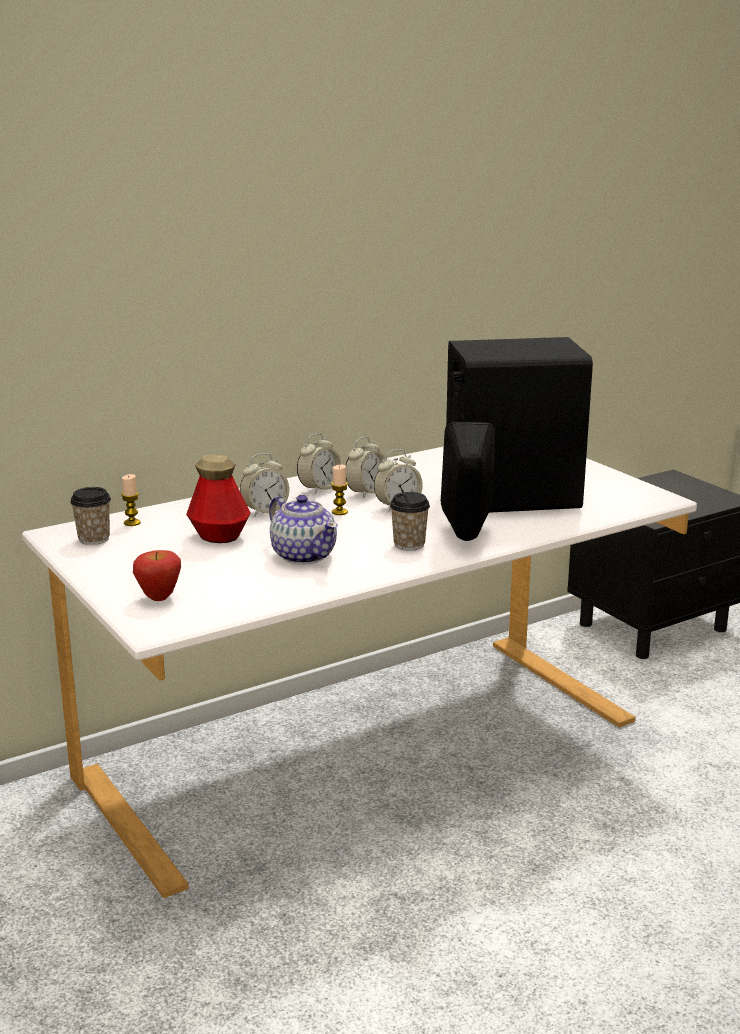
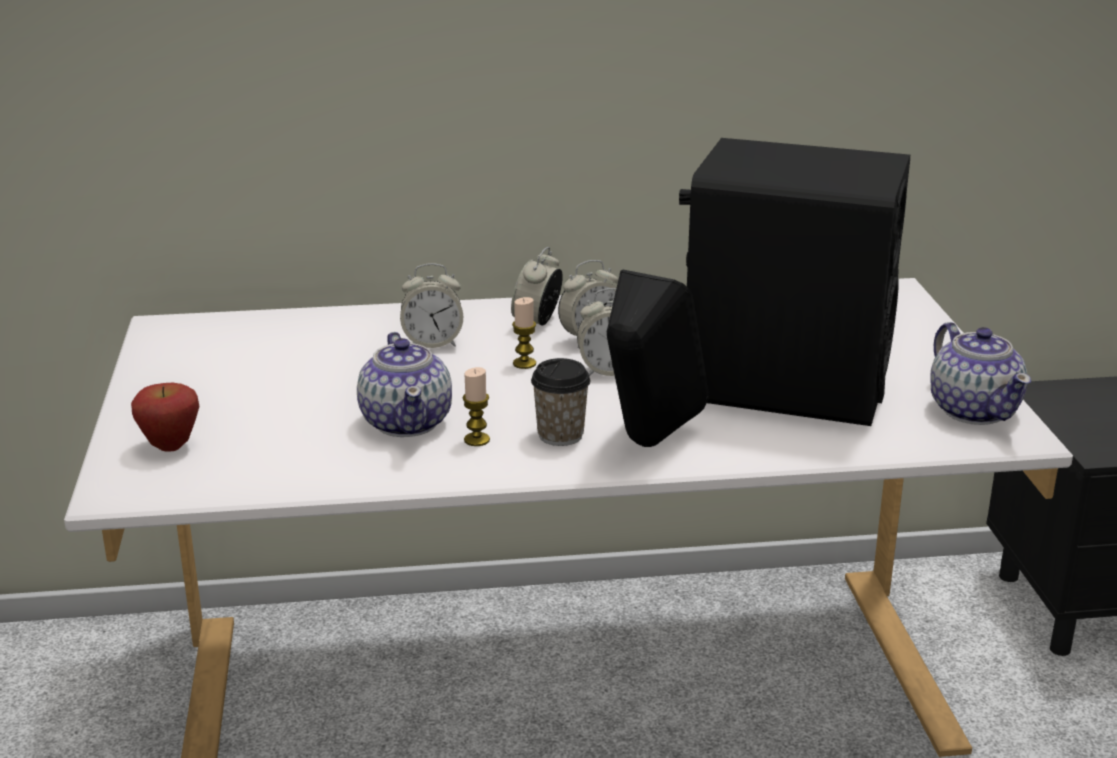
camera: 25 degrees right, 5 degrees up
cup [70,487,111,545] -> none
candle [121,474,141,526] -> candle moved to [462,367,490,446]
bottle [186,454,251,543] -> none
alarm clock [297,433,341,494] -> alarm clock turned 135 degrees clockwise [511,247,563,326]
none -> teapot [930,322,1031,425]

